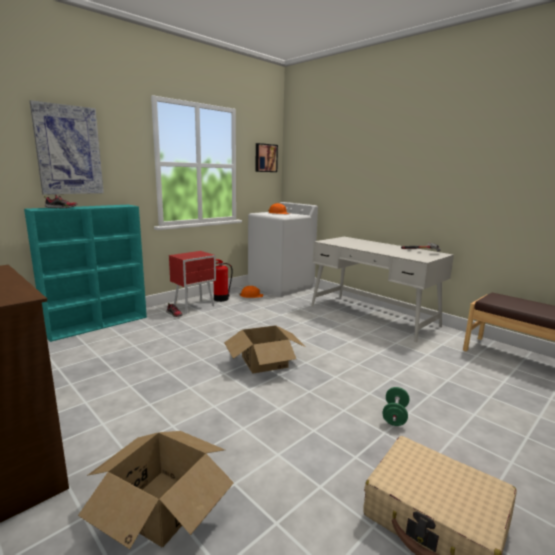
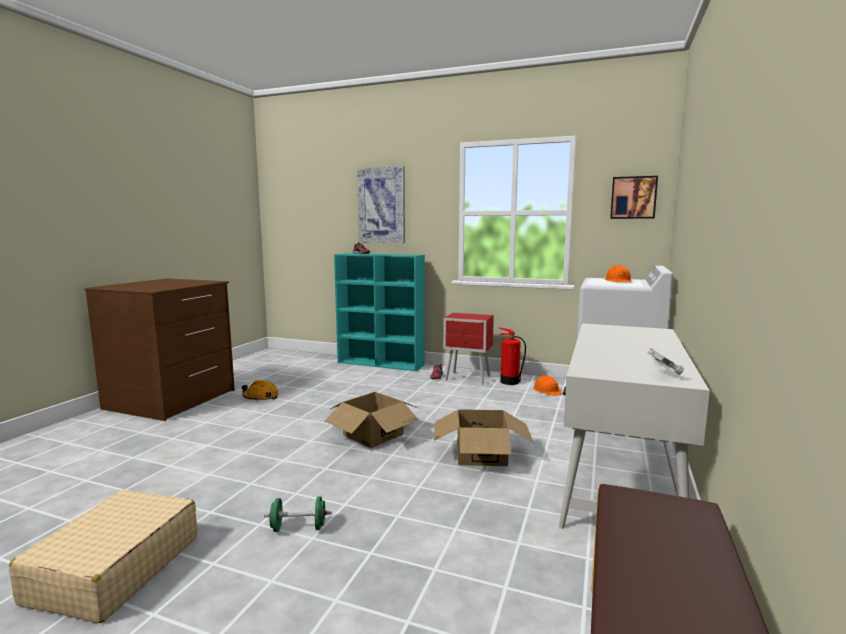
camera: 65 degrees right, 5 degrees down
cardboard box [78,431,234,549] -> cardboard box moved to [434,409,534,466]
none -> orange hard hat [242,380,279,401]

